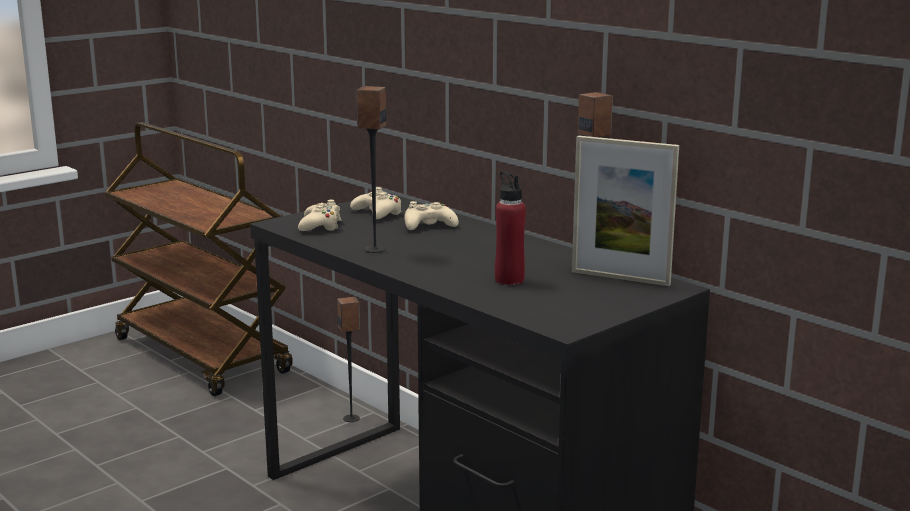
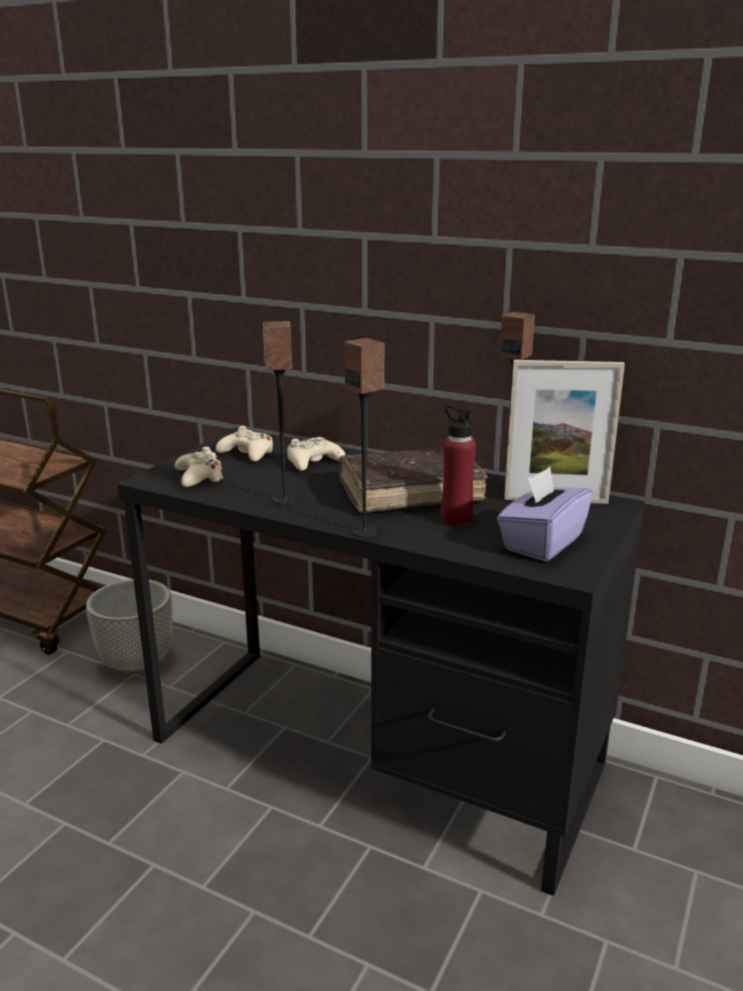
camera: 20 degrees left, 5 degrees up
speaker [337,297,360,422] -> speaker moved to [344,338,384,537]
none -> grey planter [86,579,173,674]
none -> brown book [339,449,488,513]
none -> purple tissue box [497,467,593,561]

